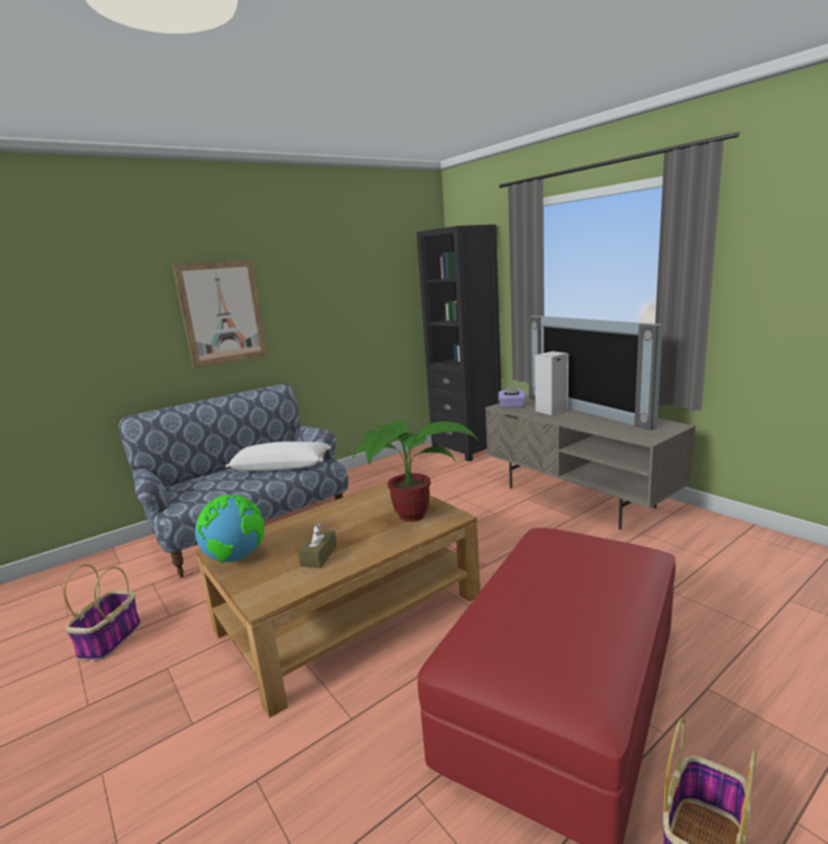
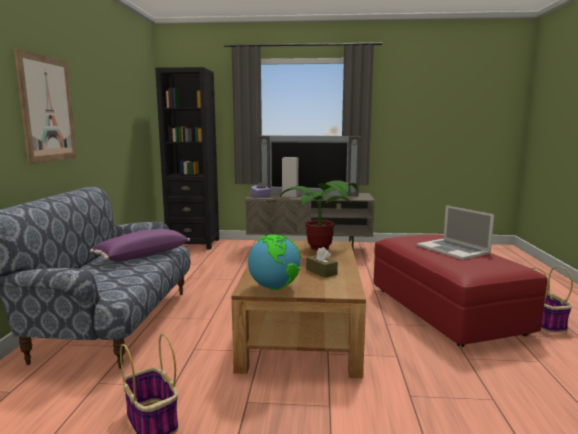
camera: 50 degrees left, 5 degrees down
white pillow [225,442,331,471] -> purple pillow [90,229,190,262]
none -> laptop [417,205,494,260]

